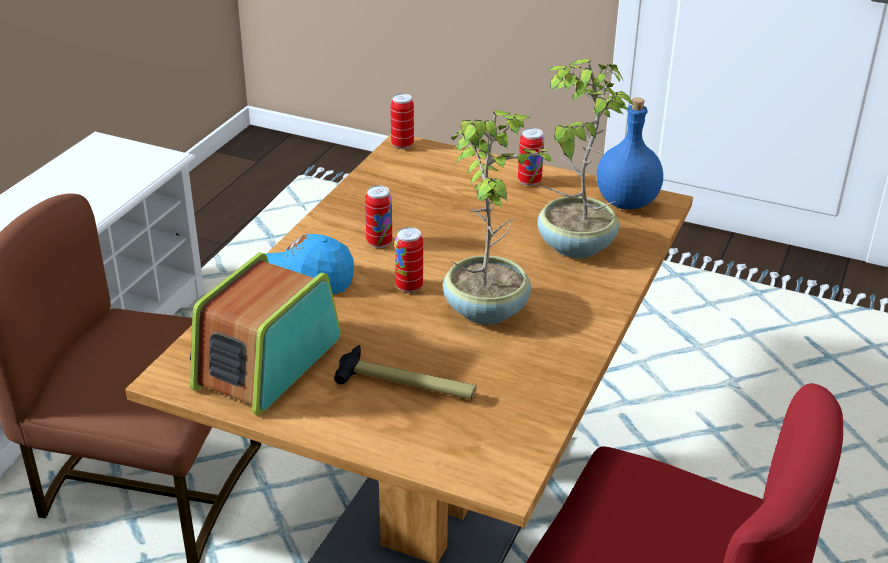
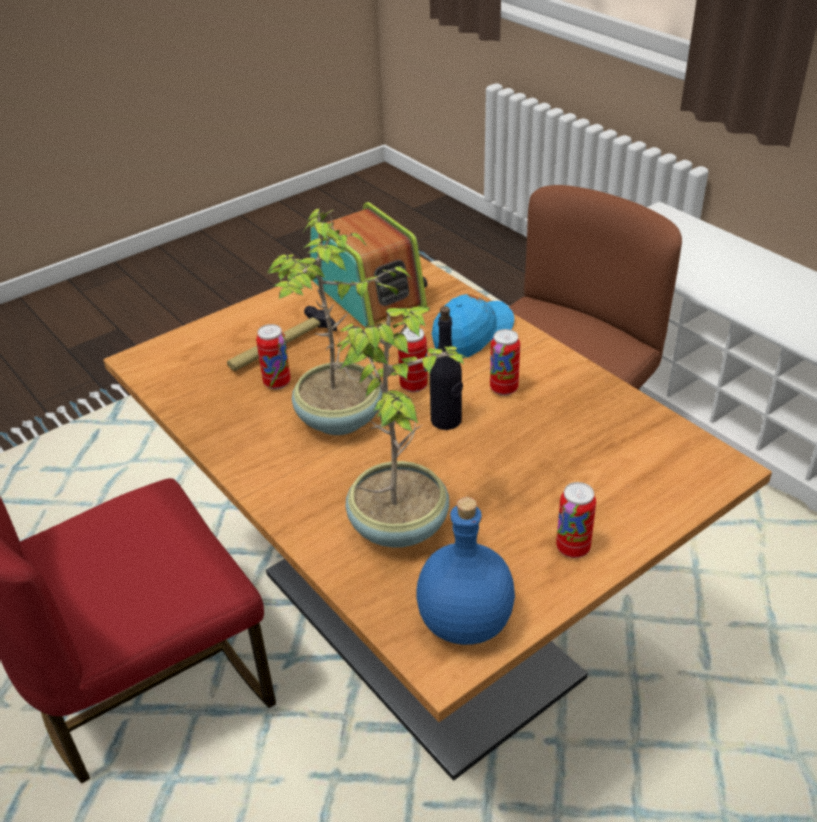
camera: 120 degrees right, 5 degrees up
can [391,93,414,149] -> can moved to [256,324,291,389]
none -> black bottle [430,306,463,430]

